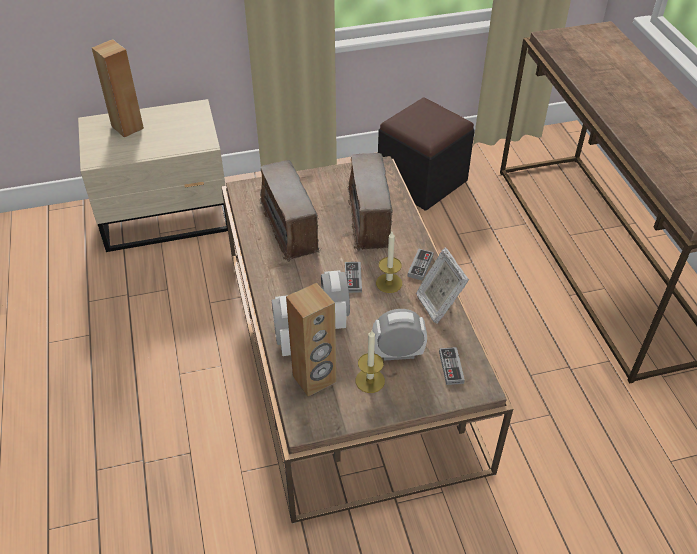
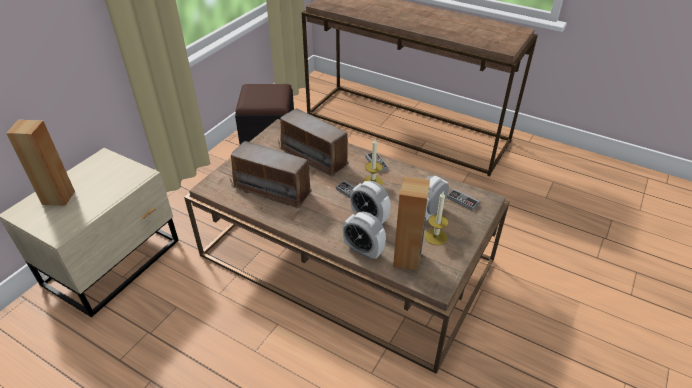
camera: 45 degrees left, 5 degrees down
picture frame [416,248,469,324] -> none

